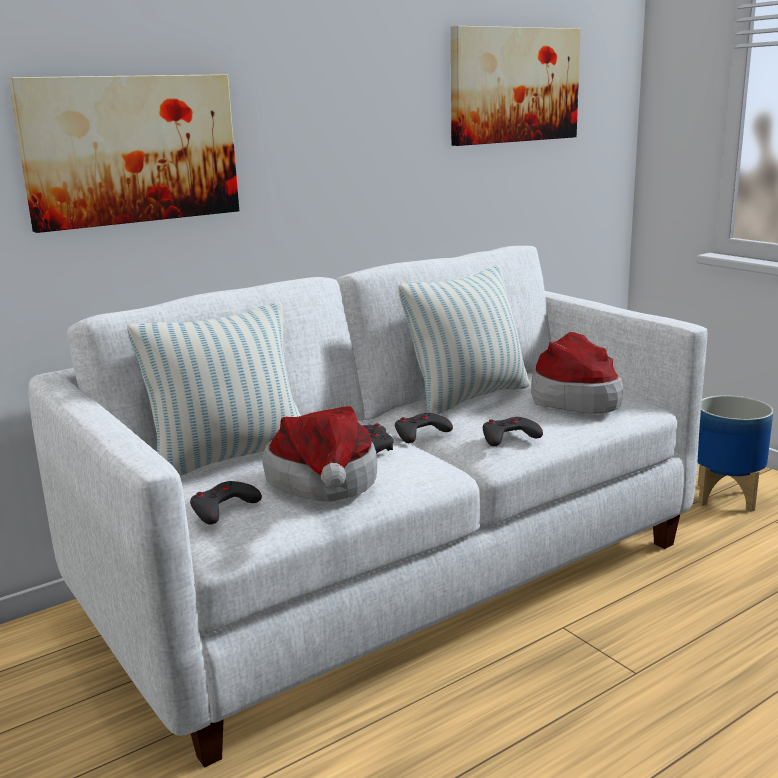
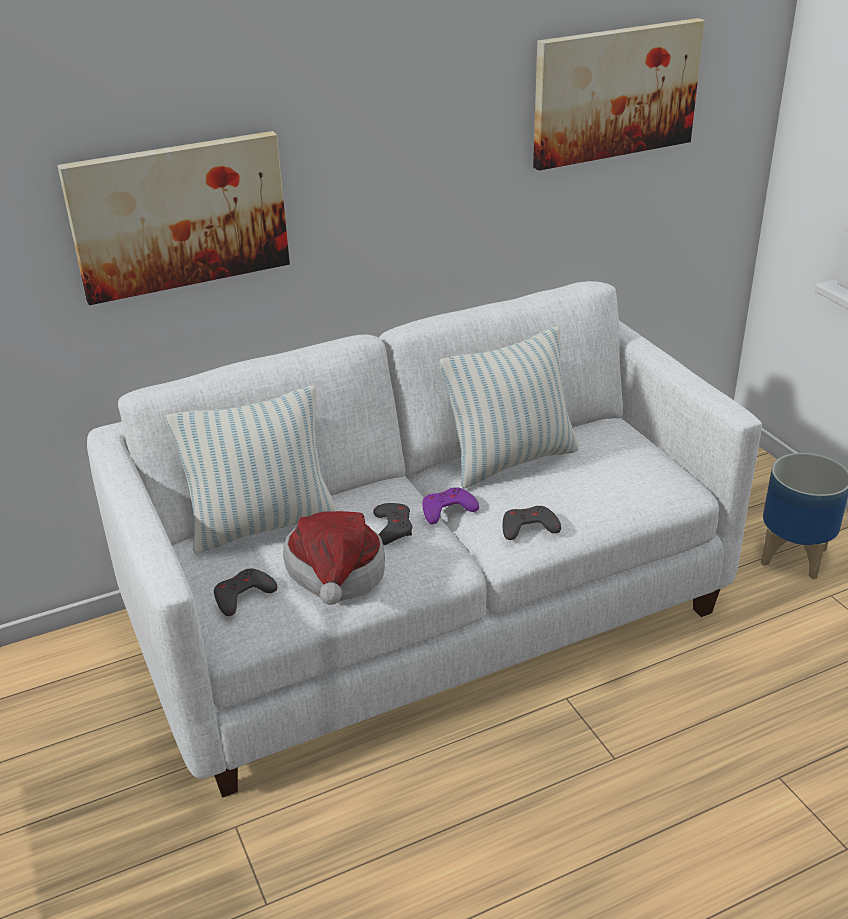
camera: 10 degrees right, 15 degrees up
grey game controller [395,413,453,443] -> purple game controller [422,487,479,524]
hat [531,332,623,414] -> none

